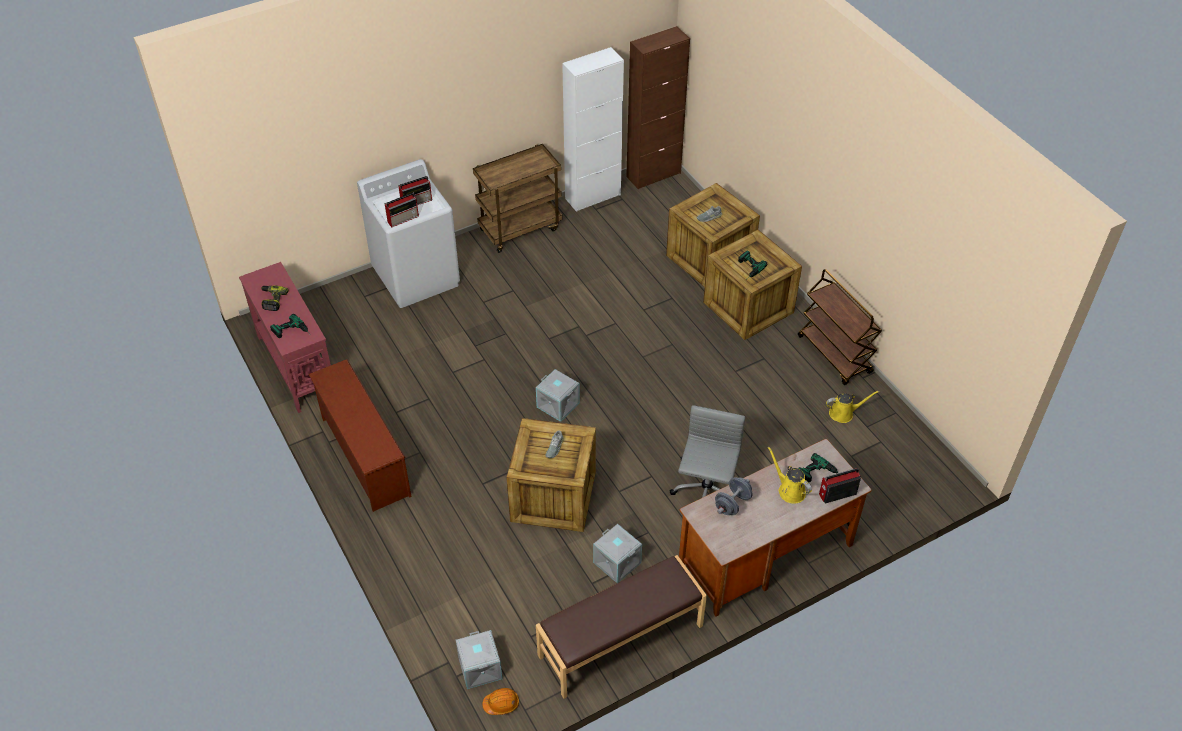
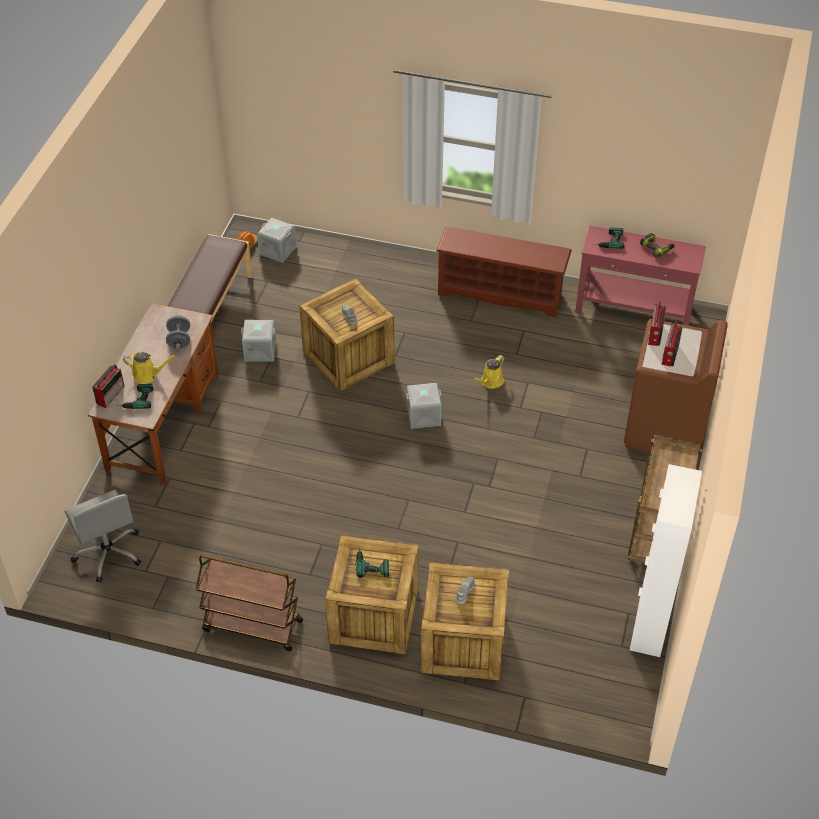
camera: 135 degrees right, 0 degrees up
white washing machine [357,159,460,308] -> brown washing machine [624,319,728,452]
brown cabinet [626,26,690,189] -> none
grey office chair [670,405,745,498] -> grey office chair moved to [65,490,141,582]
yellow watering can [826,391,879,423] -> yellow watering can moved to [474,355,505,389]

